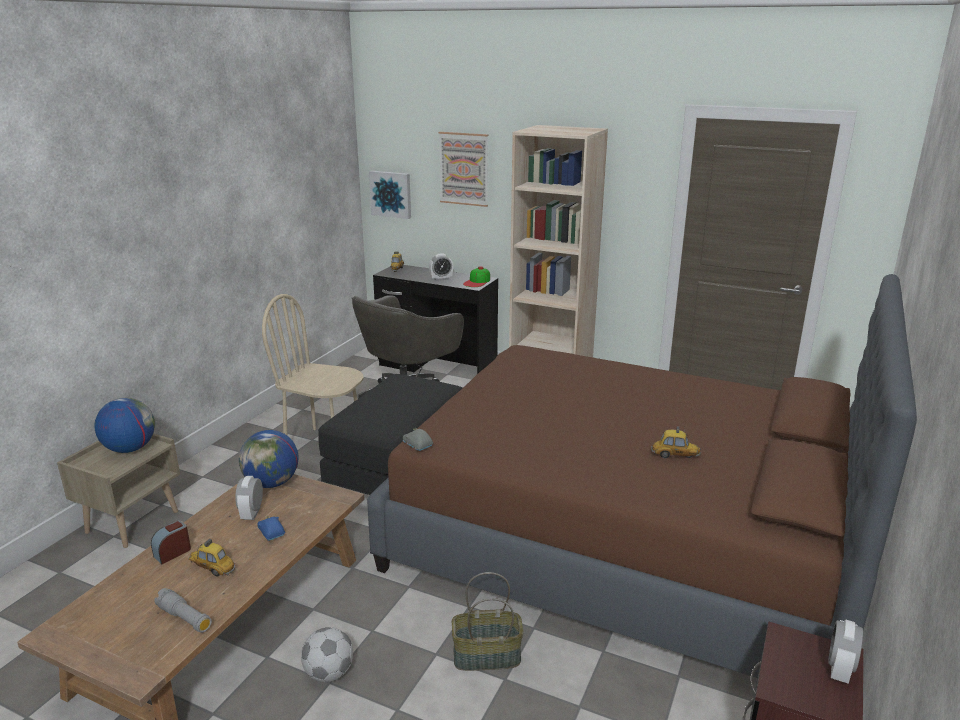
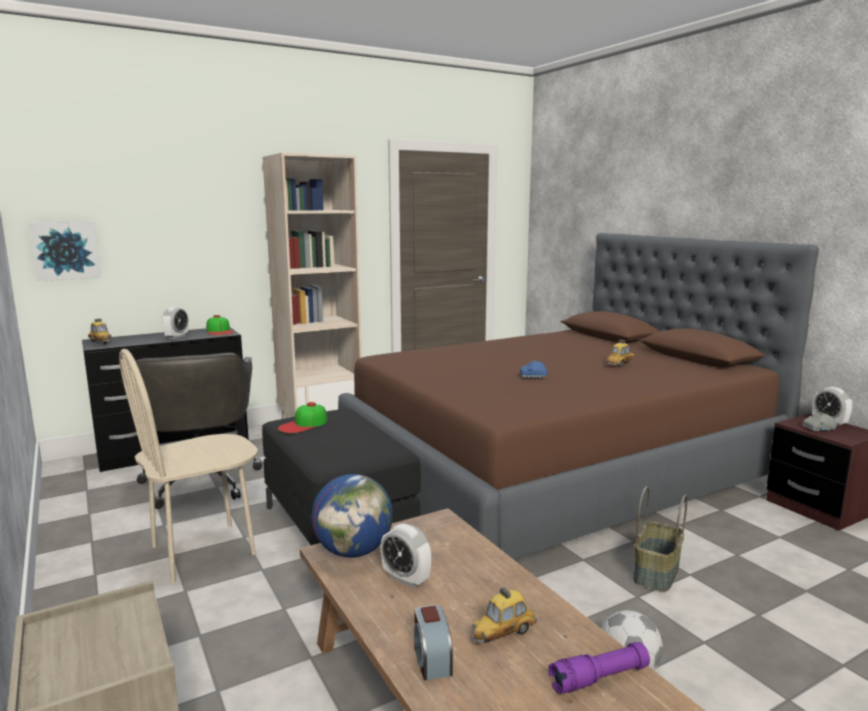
camera: 55 degrees left, 10 degrees down
globe [94,398,155,453] -> none
grey flashlight [154,588,212,633] -> purple flashlight [548,642,650,694]
blue toy car [257,516,285,541] -> blue toy car moved to [520,361,547,378]
grey toy car [403,429,433,451] -> grey toy car moved to [803,412,837,432]
picture [439,132,488,207] -> none
none -> cap [278,402,327,433]

